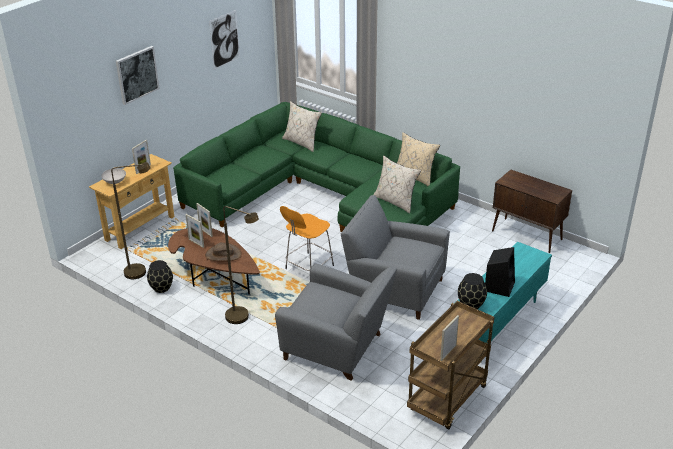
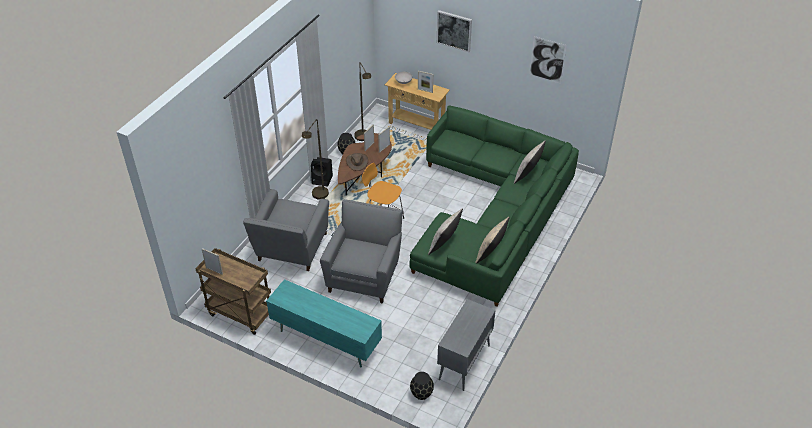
camera: 80 degrees right, 10 degrees up
black vase [458,273,487,309] -> black vase moved to [410,372,434,400]
black speaker [485,247,515,297] -> black speaker moved to [311,157,333,187]
brown cabinet [492,170,572,253] -> grey cabinet [437,299,496,391]

